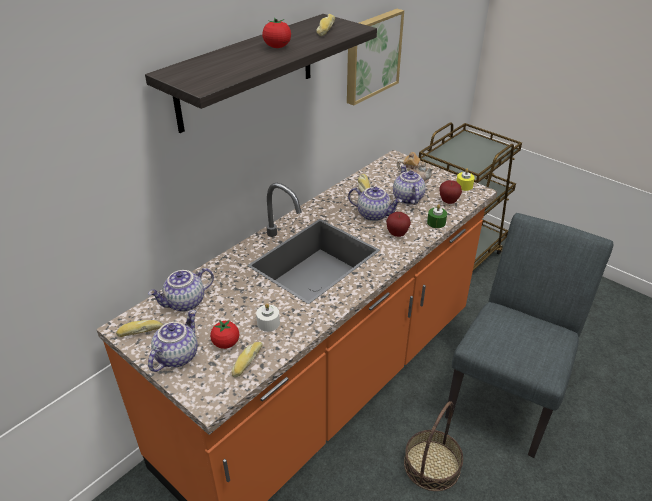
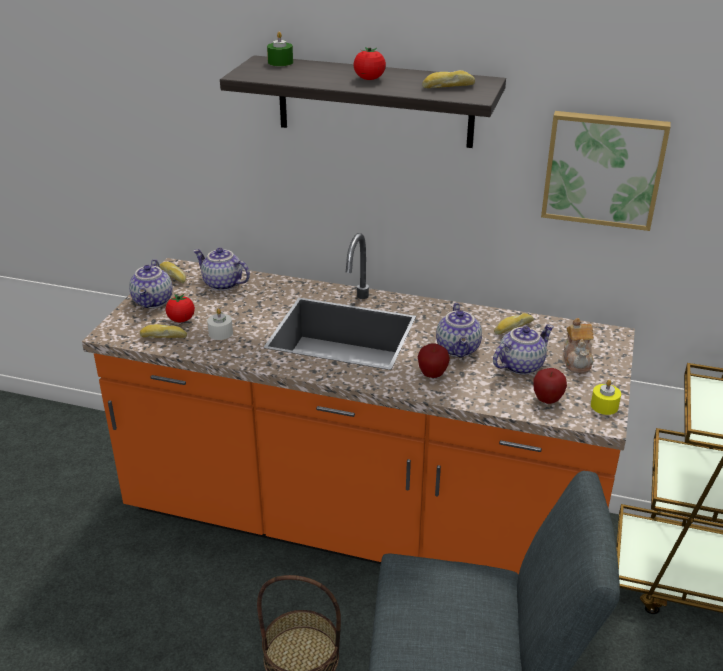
camera: 65 degrees right, 5 degrees down
teapot [148,310,198,372] -> teapot turned 90 degrees clockwise [129,259,173,308]
green candle [427,204,447,228] -> green candle moved to [267,32,293,66]

